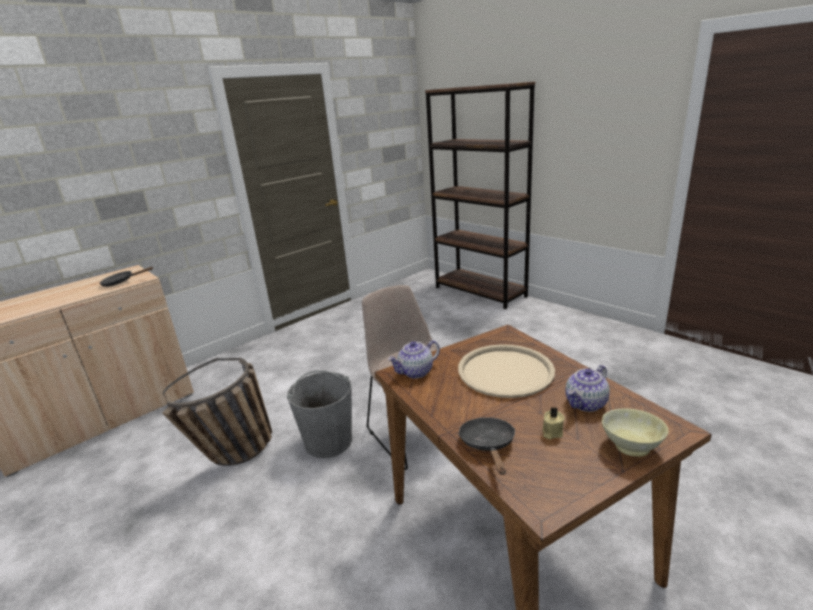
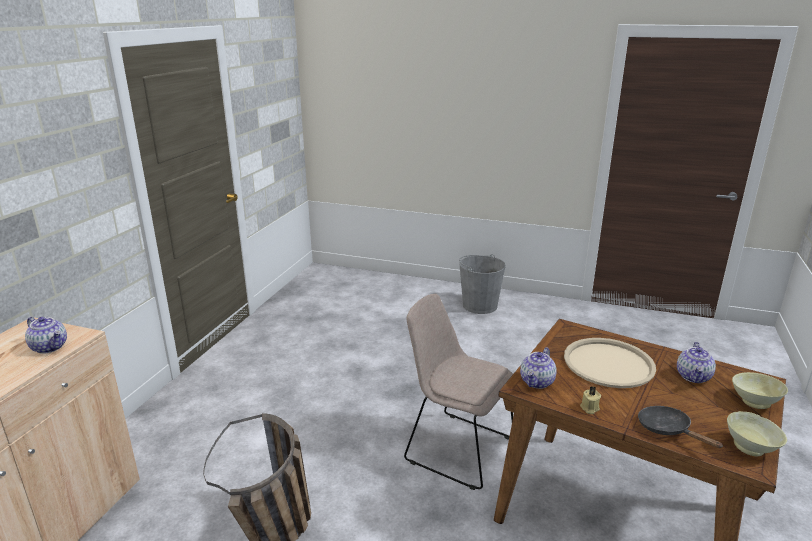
camera: 30 degrees left, 0 degrees up
black frying pan [100,267,153,287] -> teapot [25,317,67,354]
grey bucket [287,370,352,458] -> grey bucket moved to [459,254,506,314]
brown bookcase [425,82,535,309] -> none
beige candle [543,407,565,439] -> beige candle moved to [580,386,601,414]
none -> beige bowl [727,411,787,456]

